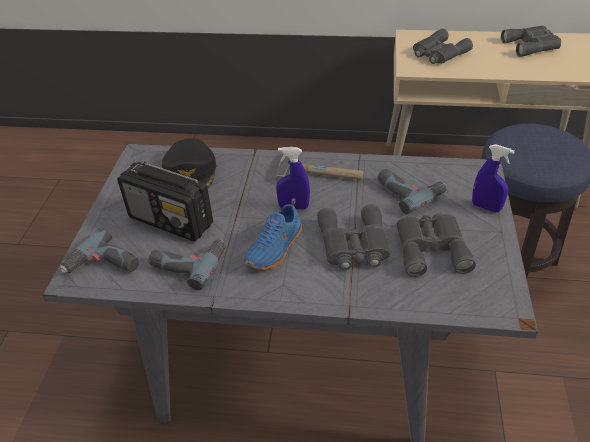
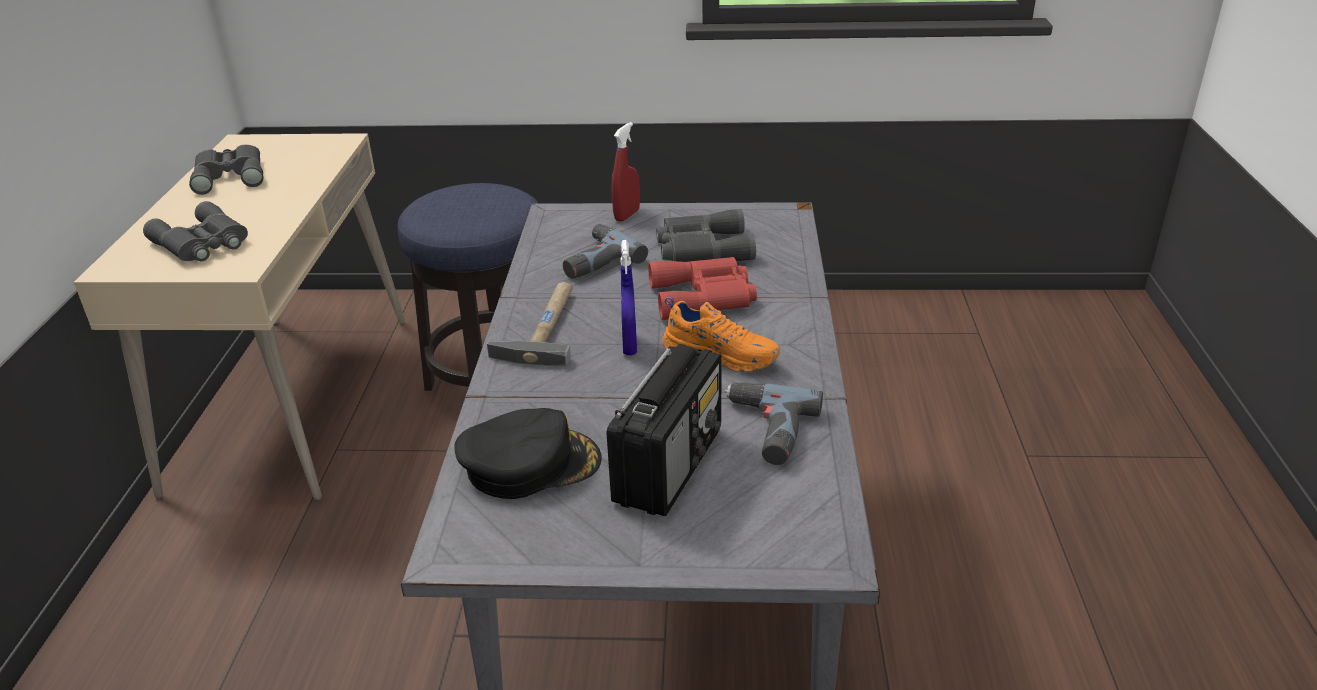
camera: 95 degrees left, 10 degrees down
power drill [60,227,139,273] -> none
blue shoe [244,198,302,270] -> orange shoe [662,296,780,372]
grey binoculars [317,204,390,270] -> red binoculars [648,257,757,320]
blue spray bottle [472,144,515,213] -> red spray bottle [611,122,640,222]

